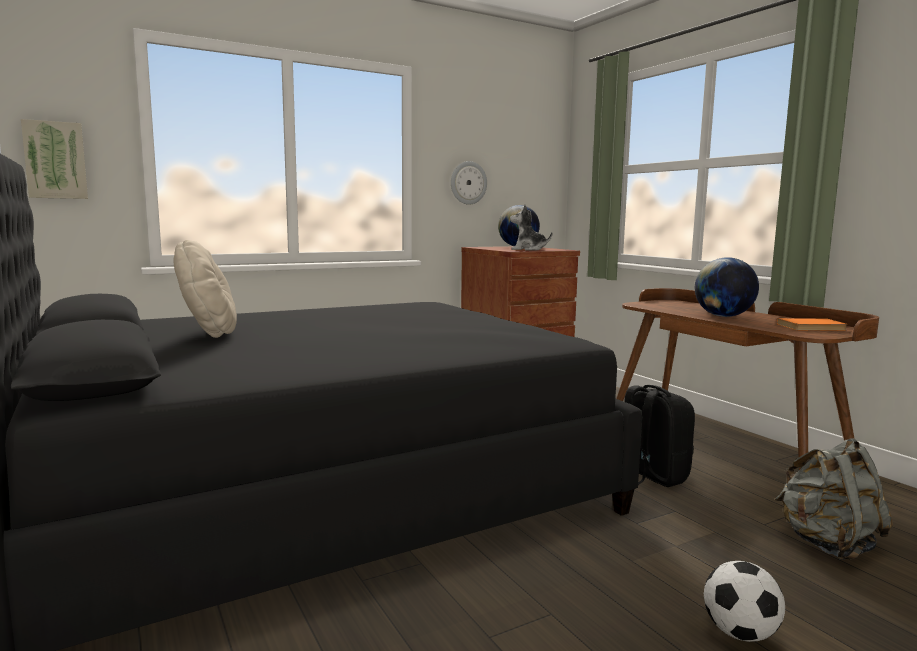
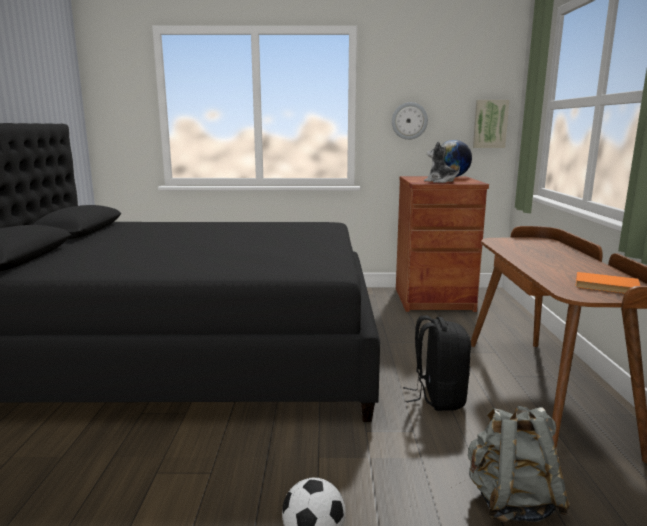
camera: 30 degrees right, 5 degrees up
picture [21,119,88,199] -> picture moved to [473,100,510,148]
beige pillow [174,240,237,338] -> none
globe [695,257,759,317] -> none

